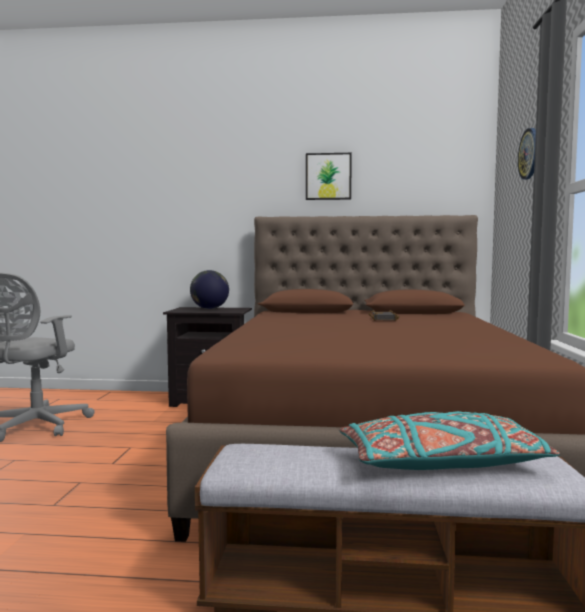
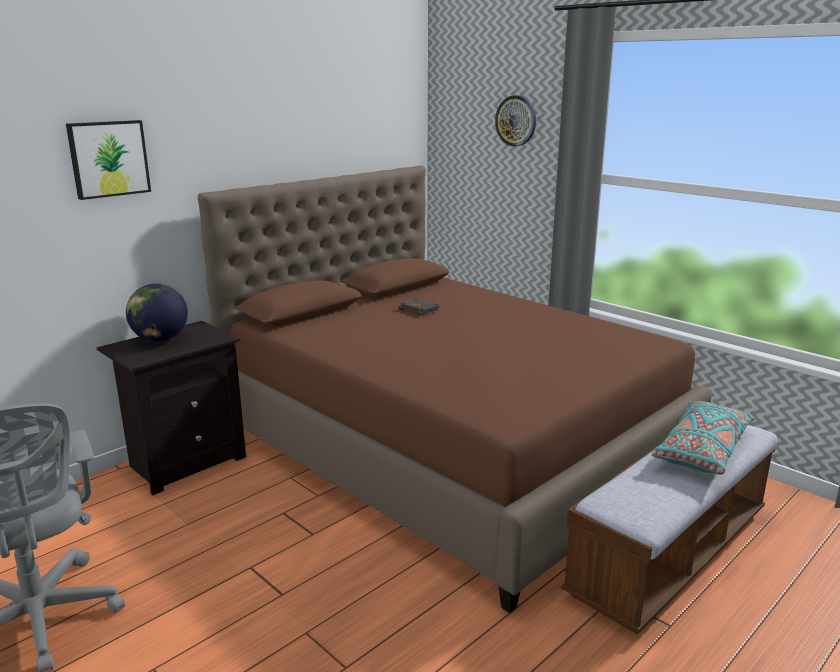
camera: 50 degrees left, 15 degrees up
picture [306,153,352,200] -> picture moved to [66,120,151,200]

